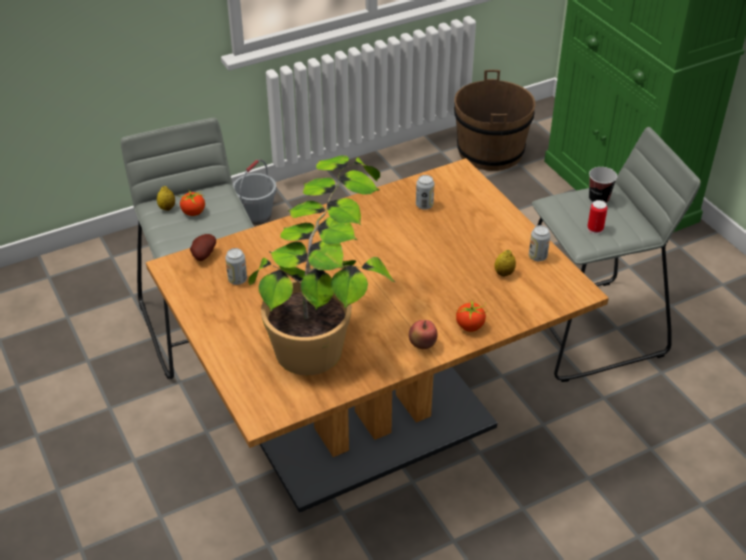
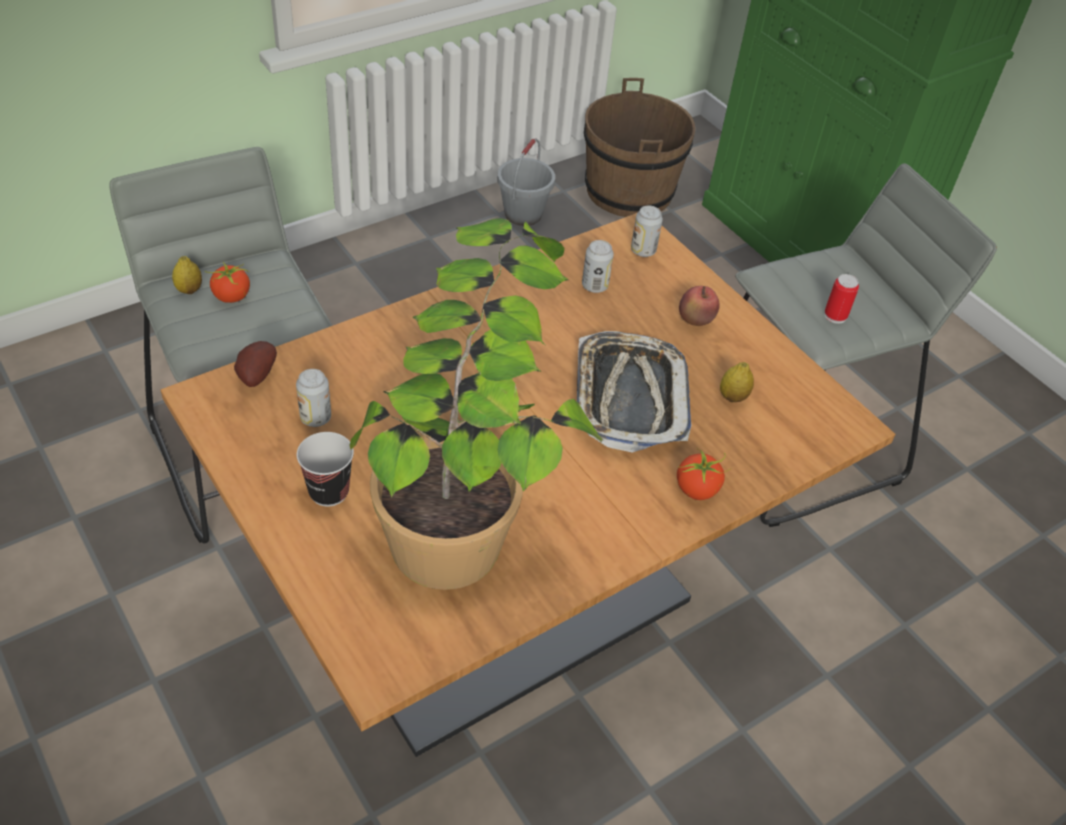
camera: 10 degrees left, 5 degrees up
grey bucket [233,159,277,225] -> grey bucket moved to [497,138,555,226]
apple [409,320,438,349] -> apple moved to [679,286,720,326]
can [529,225,550,261] -> can moved to [631,205,663,257]
cup [589,167,617,204] -> cup moved to [297,432,354,506]
none -> tray [577,331,691,453]

